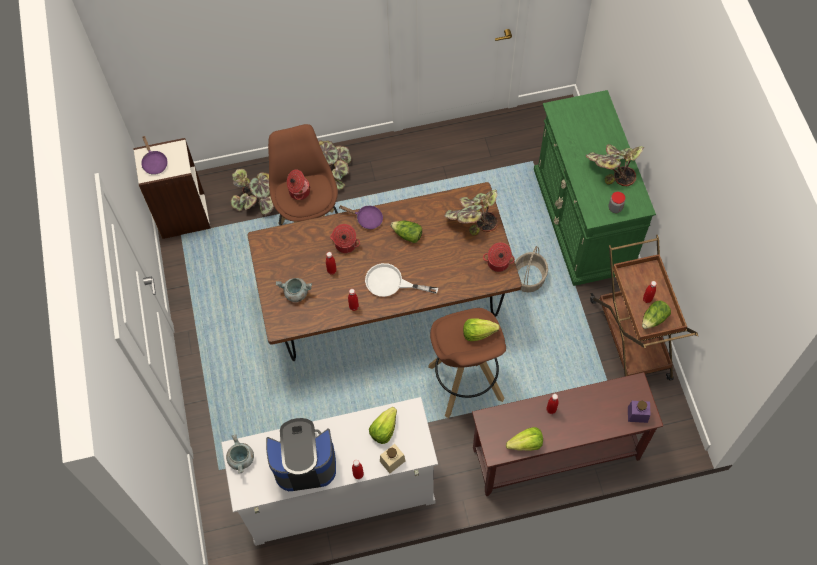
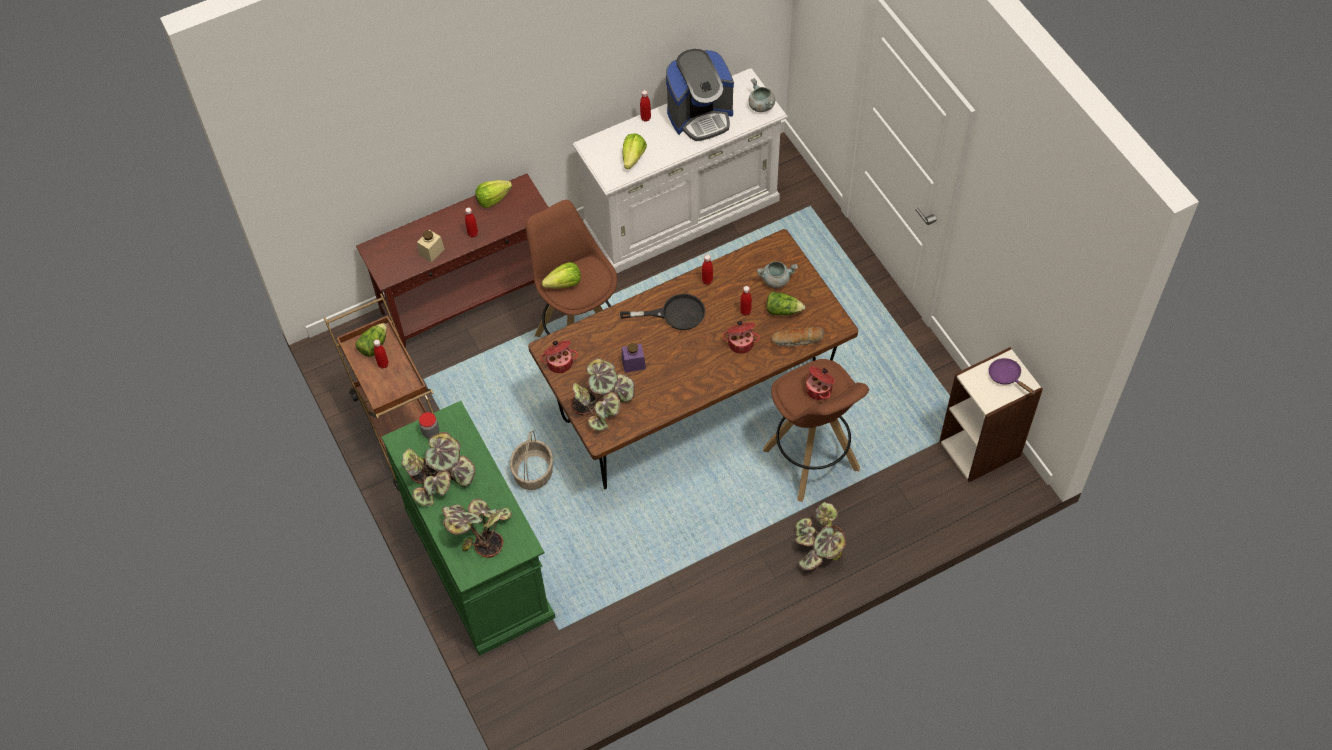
camera: 165 degrees right, 5 degrees down
potted plant [231,169,274,215] -> potted plant moved to [442,499,512,558]
purple frying pan [339,205,383,229] -> none
white frying pan [365,263,438,297] -> black frying pan [620,294,705,330]
beige jar [380,444,405,473] -> beige jar moved to [417,230,445,263]
lettuce [391,221,422,243] -> lettuce moved to [767,292,805,315]
purple jar [628,401,650,423] -> purple jar moved to [622,343,646,373]
none -> bread [772,327,824,346]

